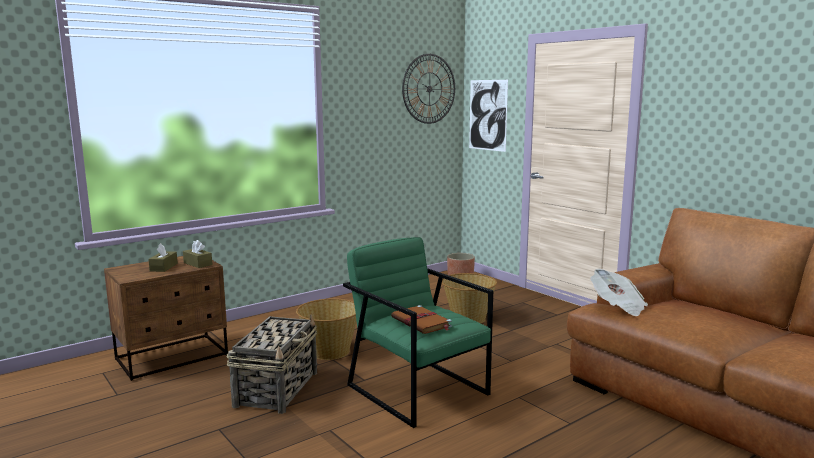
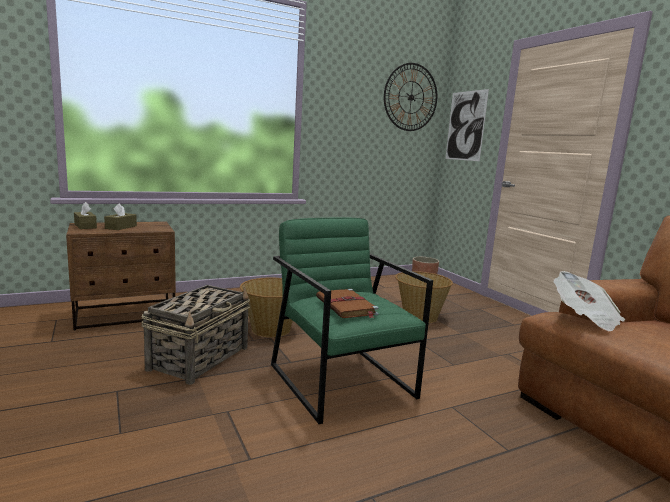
camera: 10 degrees right, 0 degrees up
brown tissue box [183,240,212,268] -> brown tissue box moved to [74,202,97,229]

